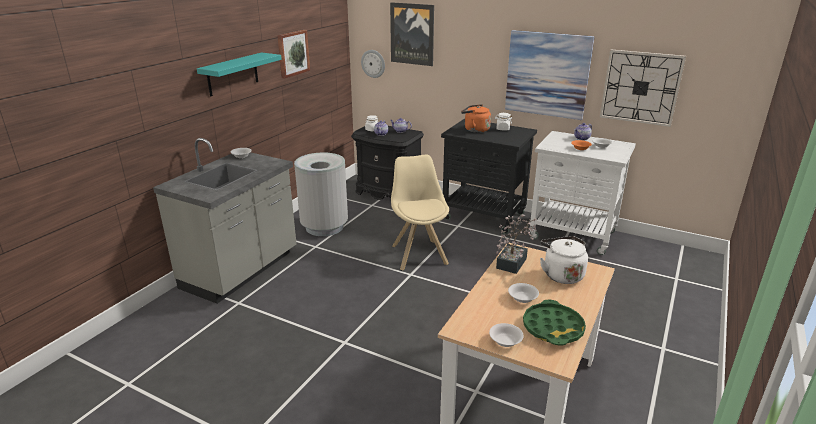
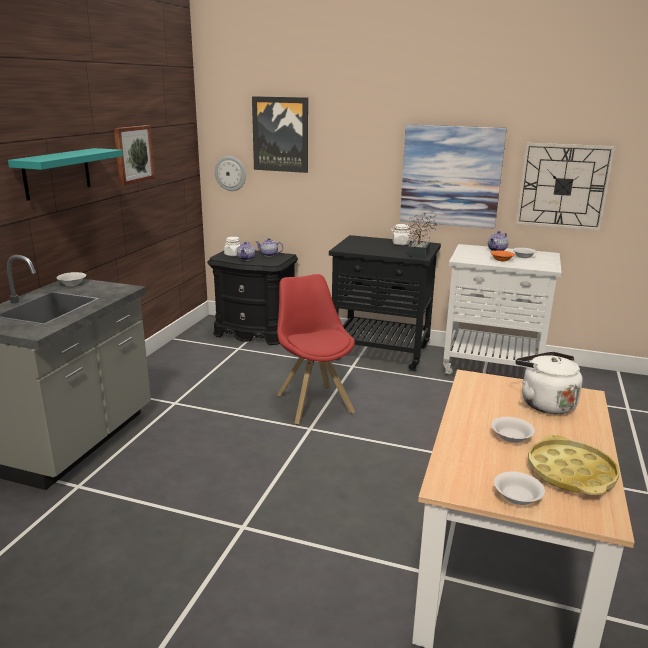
camera: 10 degrees left, 5 degrees down
grey trash can [294,153,348,236] -> none
beige chair [391,155,449,271] -> red chair [277,274,355,425]
orange kettle [461,104,491,133] -> none
potted plant [496,214,536,274] -> potted plant moved to [406,212,438,258]
green tray [523,300,586,345] -> yellow tray [528,435,620,495]

